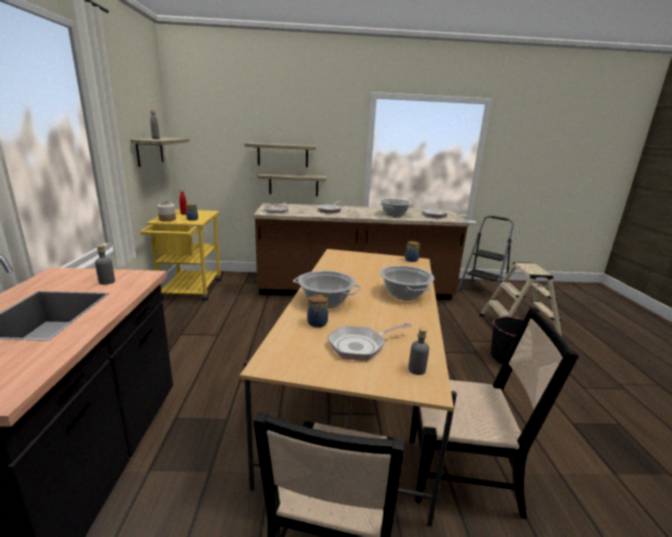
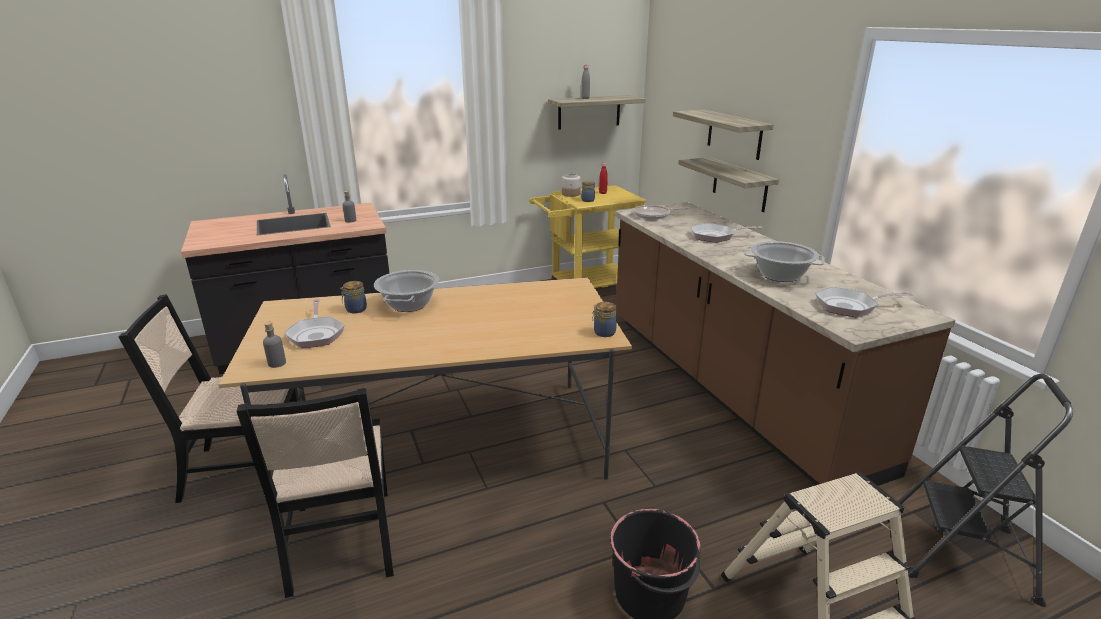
camera: 70 degrees right, 5 degrees up
frying pan [327,323,412,360] -> frying pan turned 150 degrees counterclockwise [284,299,345,348]
cooking pot [380,265,435,300] -> none

